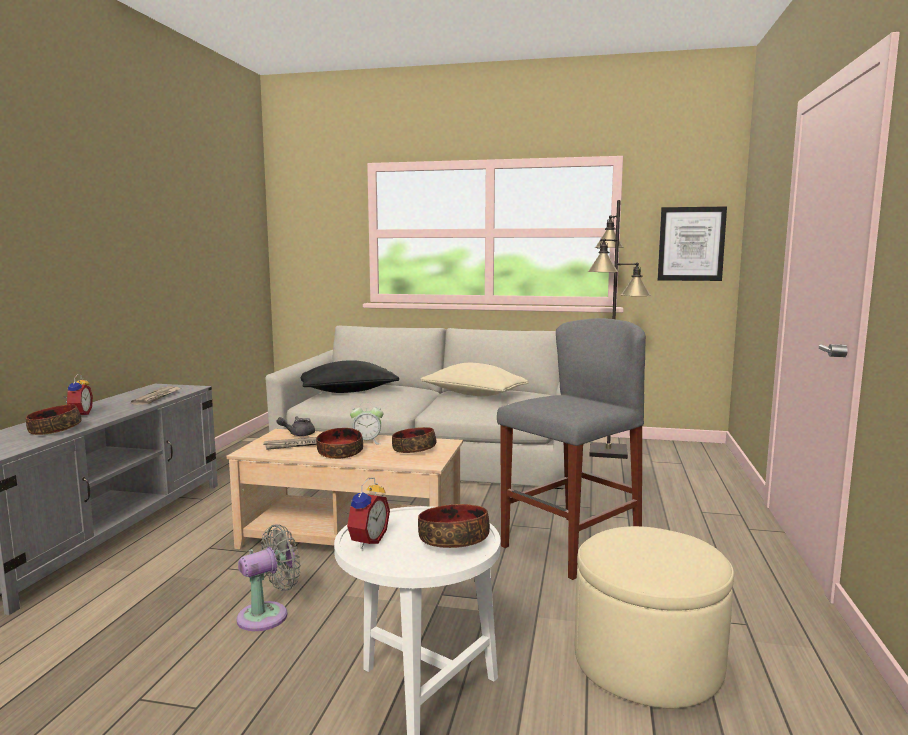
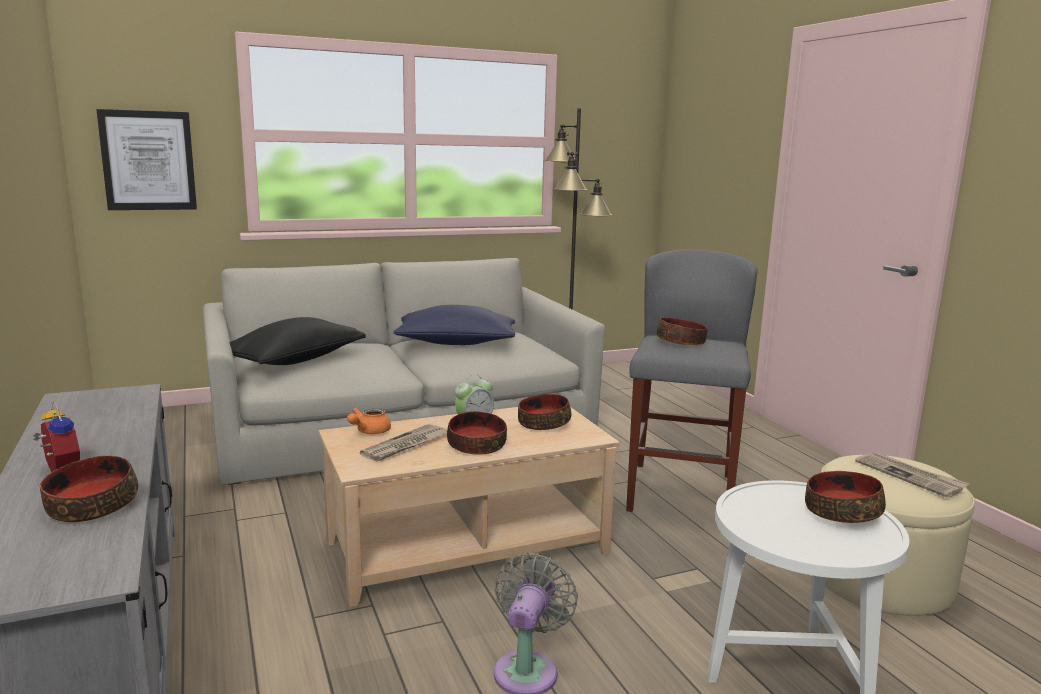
camera: 35 degrees left, 5 degrees up
newspaper [131,387,182,404] -> newspaper moved to [855,453,970,498]
grey teapot [276,416,315,436] -> orange teapot [347,408,391,434]
alarm clock [347,477,390,549] -> none
beige pillow [421,363,529,396] -> blue pillow [393,305,515,345]
picture [658,206,727,281] -> picture moved to [96,109,197,210]
none -> bowl [656,317,708,345]

